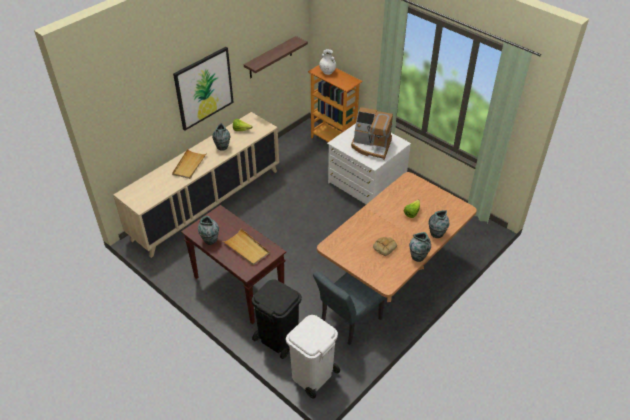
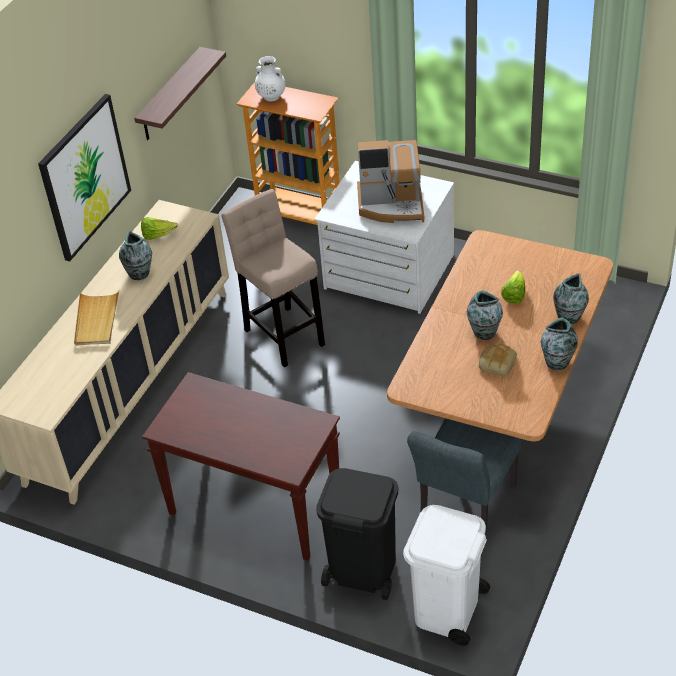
camera: 15 degrees left, 0 degrees up
vase [198,216,219,245] -> vase moved to [467,290,503,340]
beige tray [223,229,270,265] -> none
none -> beige stool [221,189,325,368]

